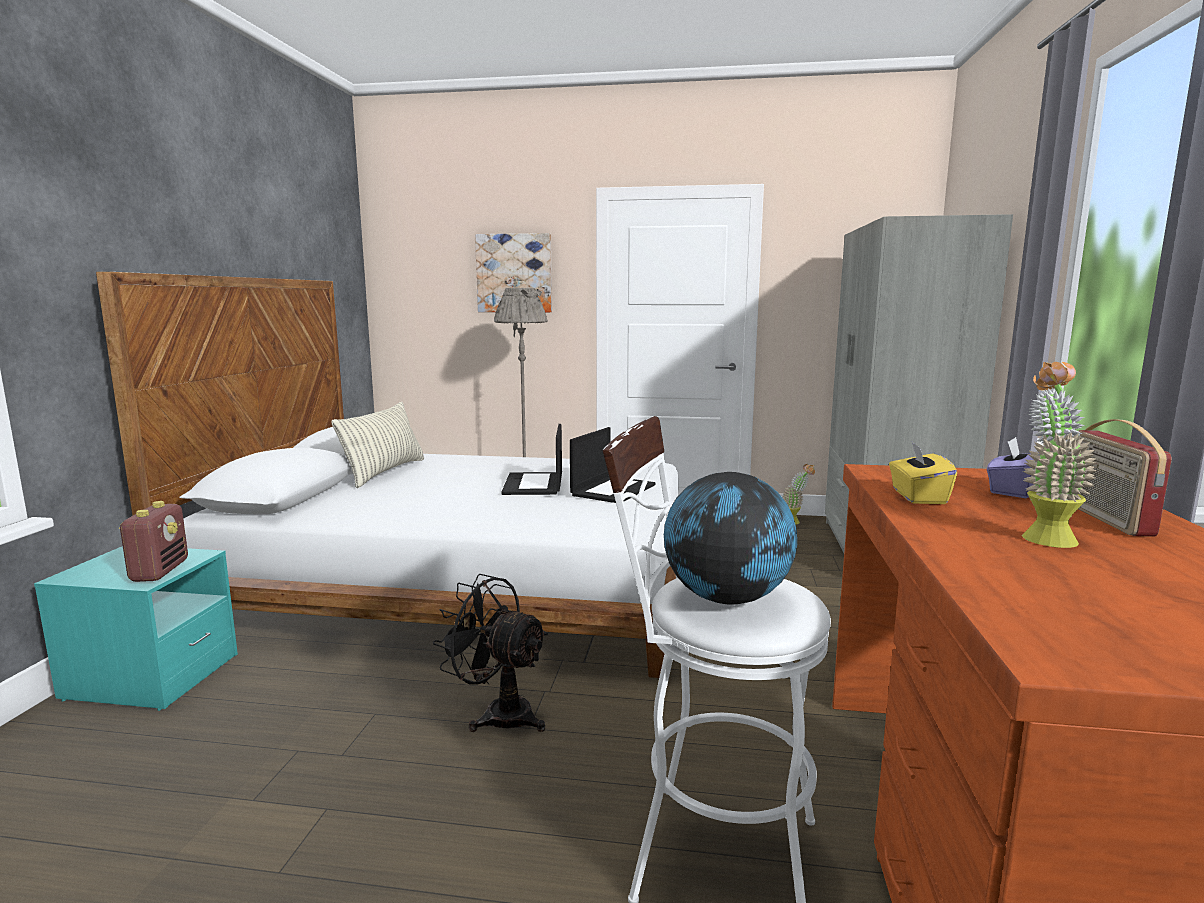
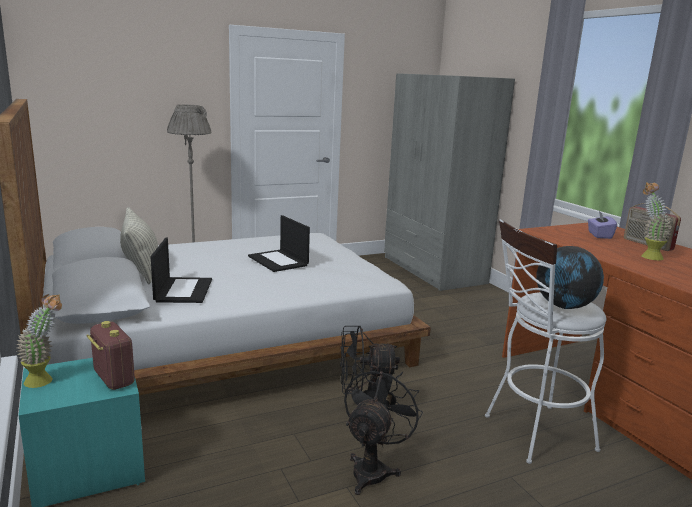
camera: 35 degrees left, 5 degrees up
picture [475,233,552,313] -> none
laptop [570,427,656,503] -> laptop moved to [151,238,212,303]
potted plant [783,464,815,524] -> potted plant moved to [16,294,62,388]
yellow tissue box [889,442,957,504] -> none
none -> black fan [344,365,423,495]

